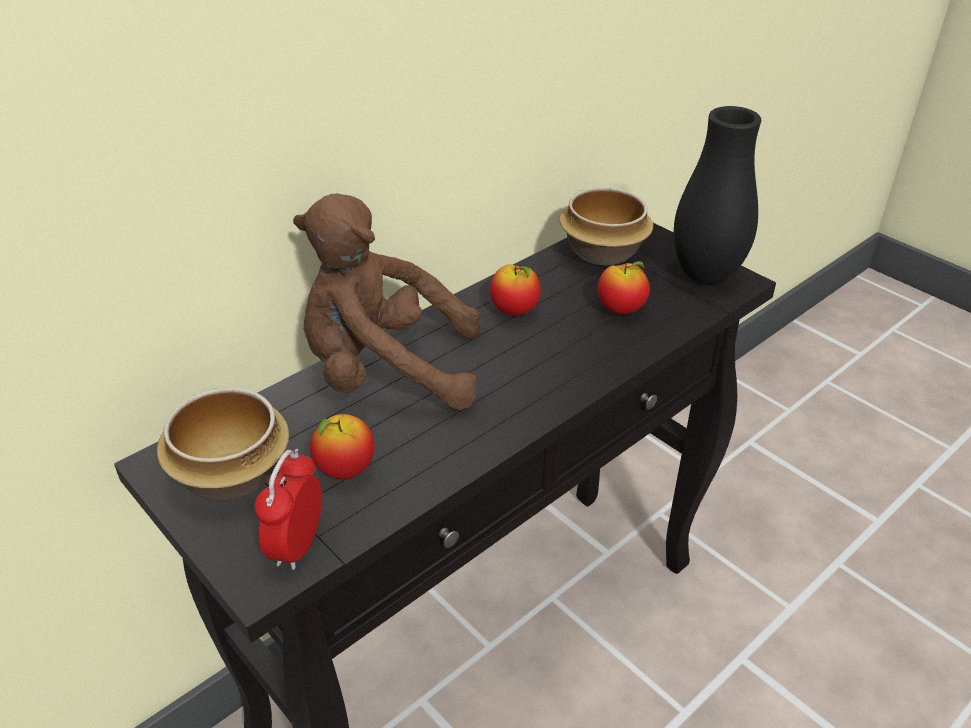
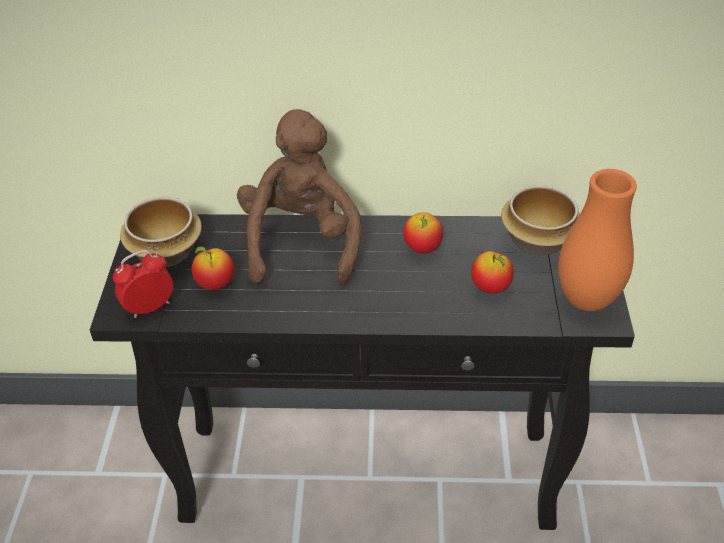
camera: 45 degrees right, 5 degrees up
brown plush toy [293,194,480,410] -> brown plush toy turned 45 degrees clockwise [237,109,361,285]
black vase [674,106,761,284] -> orange vase [558,169,637,311]

